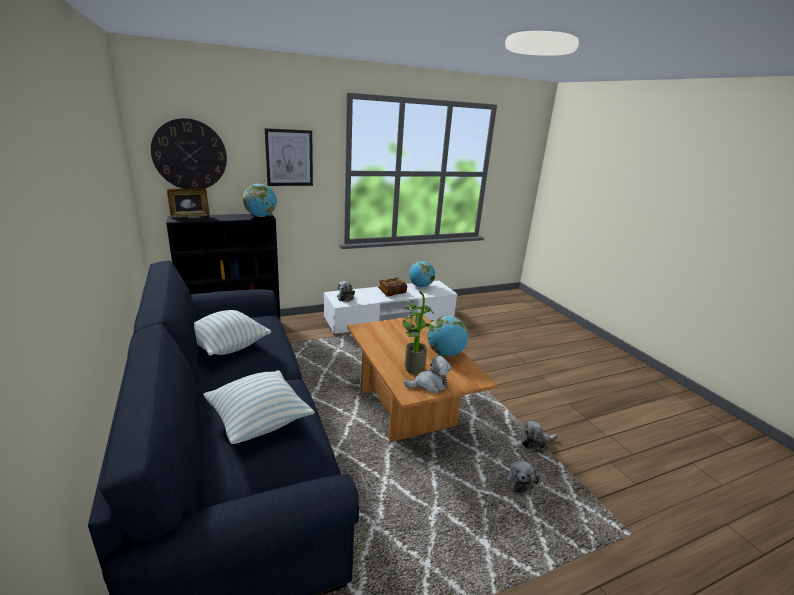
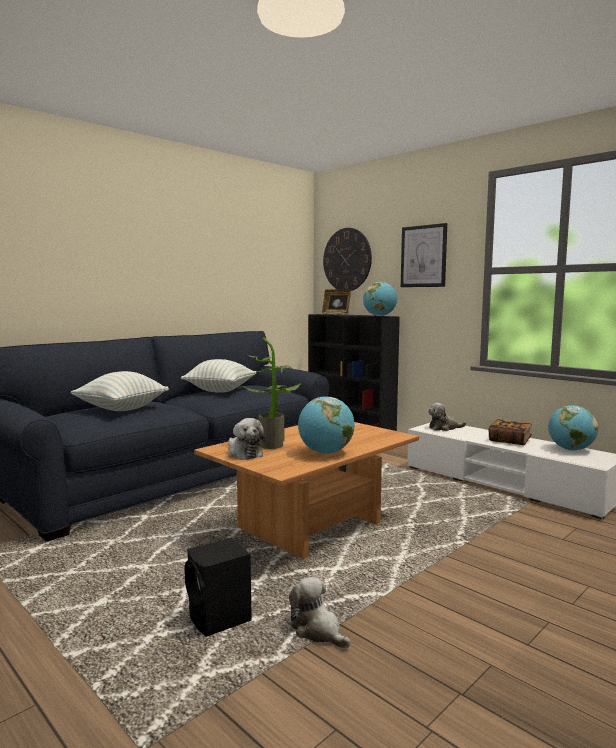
camera: 70 degrees right, 15 degrees down
plush toy [505,458,539,495] -> black speaker [184,537,252,637]

